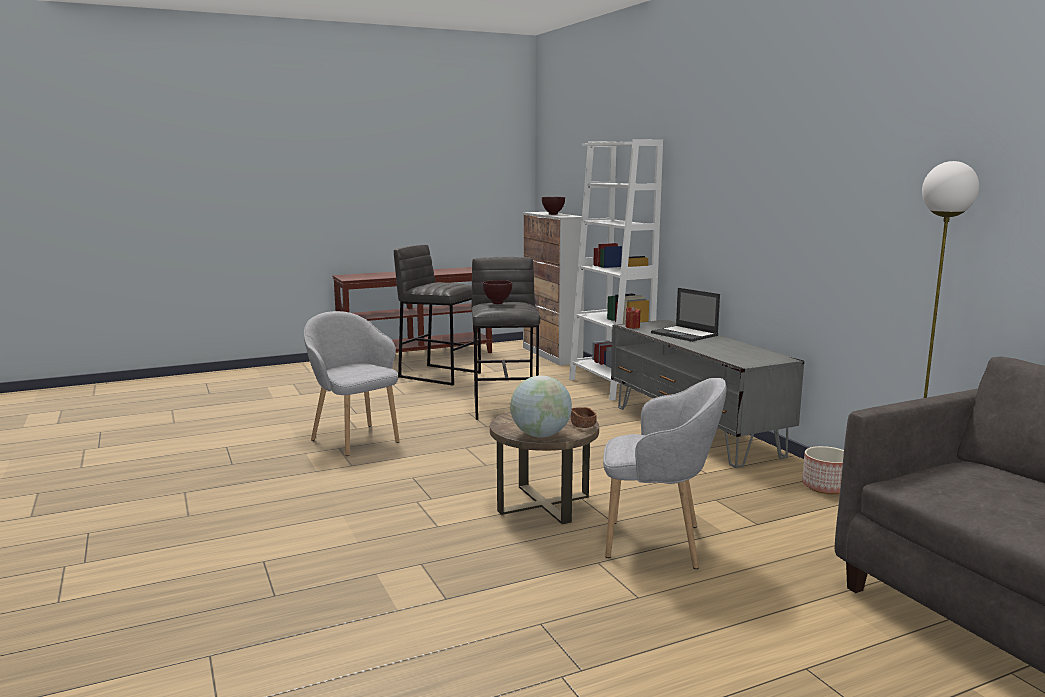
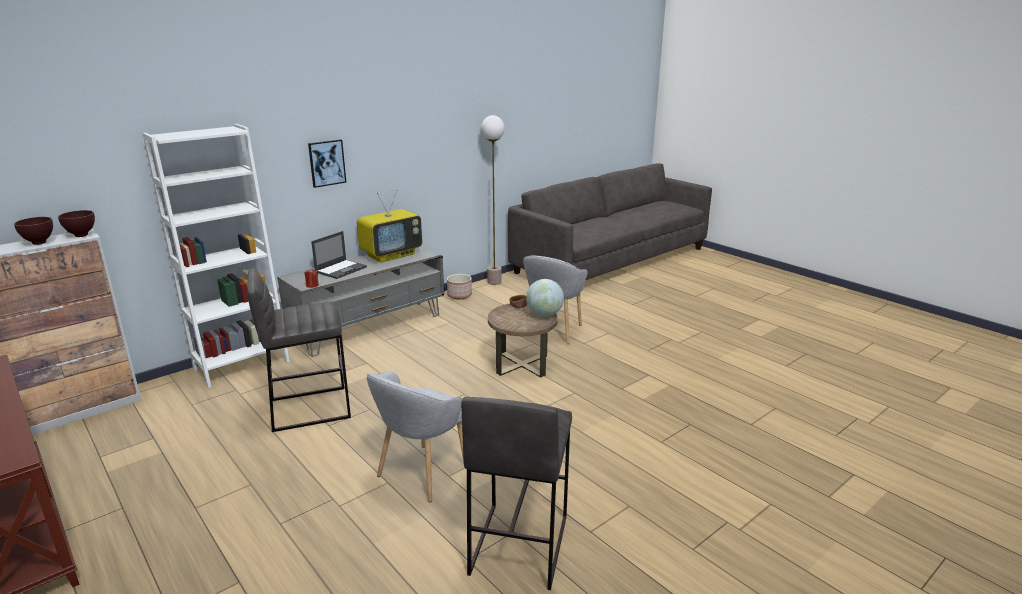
camera: 105 degrees left, 10 degrees up
grey stool [394,245,481,386] -> grey stool moved to [461,397,572,590]
brown bowl [483,280,512,304] -> brown bowl moved to [58,210,95,237]
grey armchair [603,378,726,569] -> grey armchair turned 150 degrees counterclockwise [523,256,588,344]
none -> picture [308,139,346,188]
none -> television [357,190,422,262]

